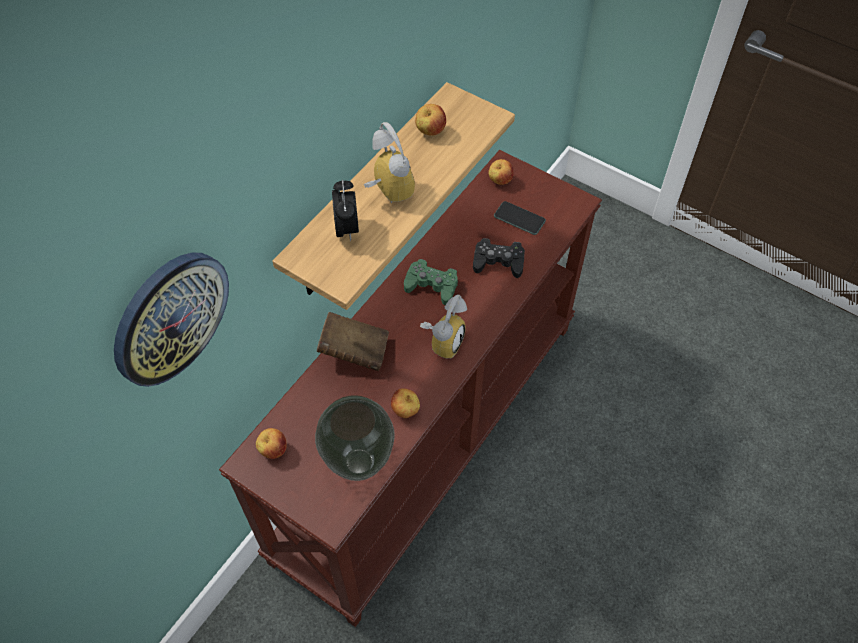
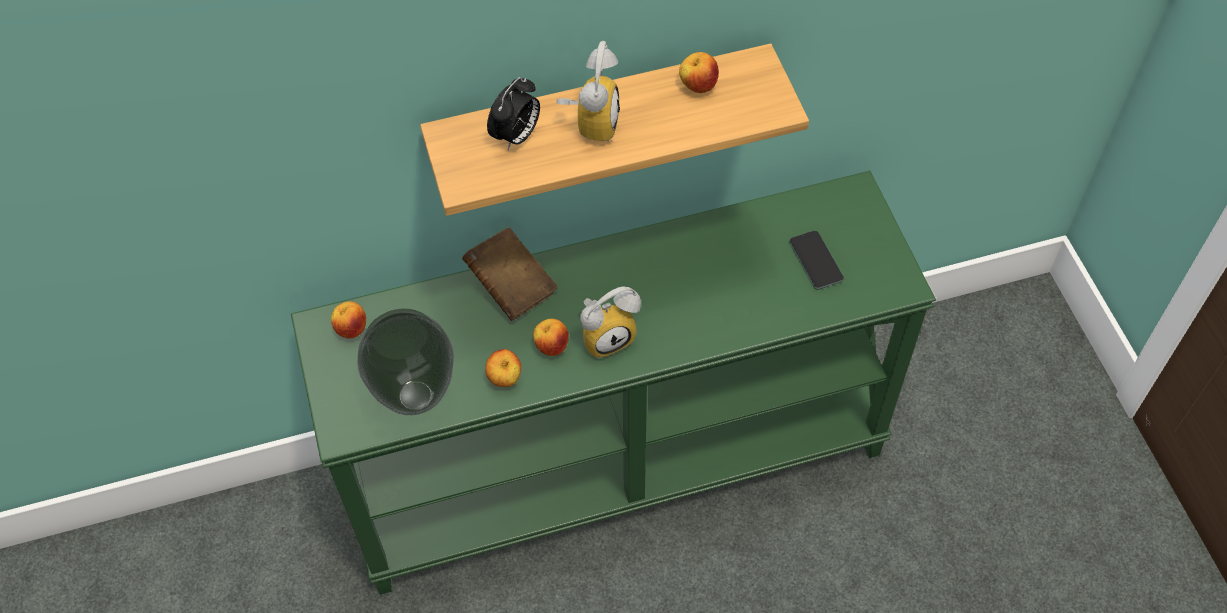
camera: 40 degrees right, 0 degrees up
wall clock [114,253,229,387] -> none
brown console table [219,150,602,627] -> green console table [291,171,936,595]
green game controller [404,259,458,305] -> none
black game controller [473,238,525,278] -> none
apple [488,159,514,185] -> apple moved to [533,319,569,356]

